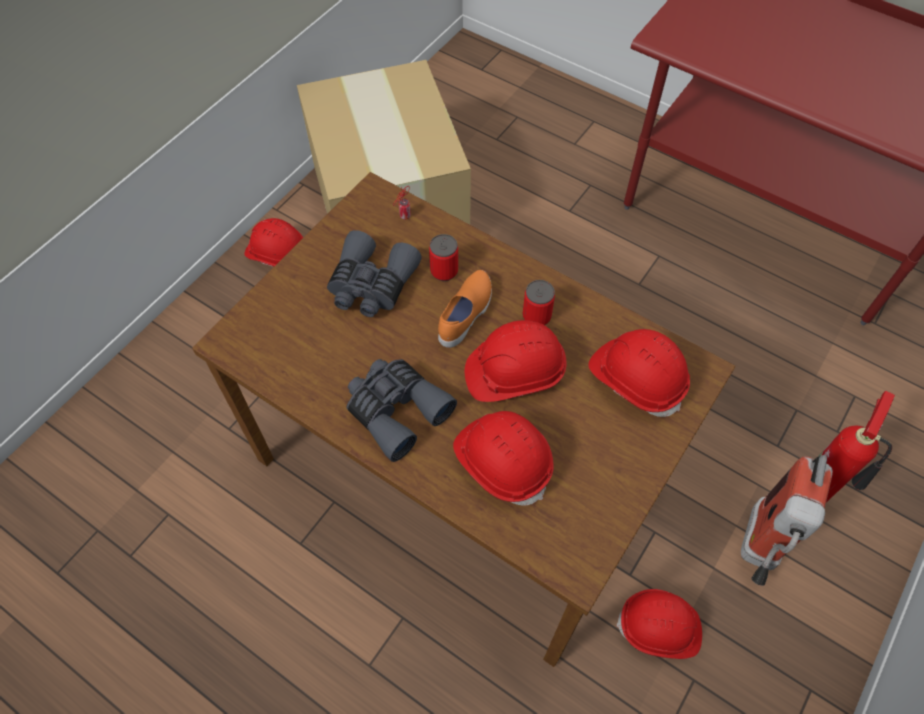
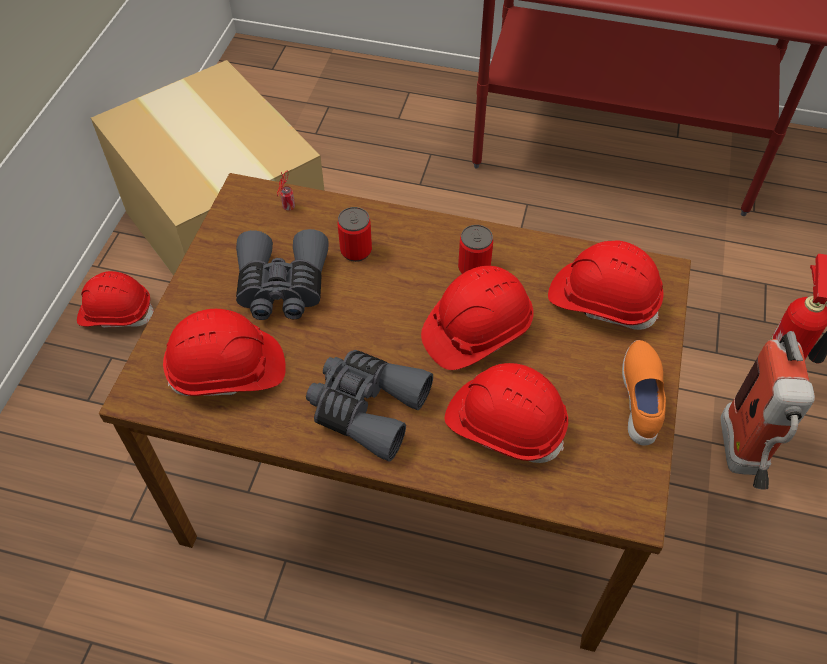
camera: 20 degrees left, 5 degrees down
orange shoe [438,270,492,348] -> orange shoe moved to [622,340,666,446]
red hard hat [616,589,702,659] -> red hard hat moved to [163,309,286,396]

